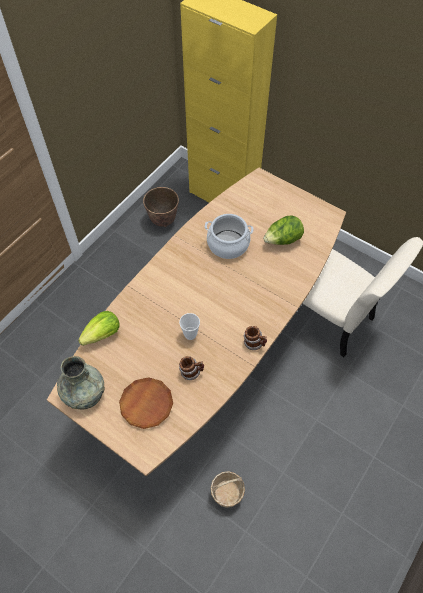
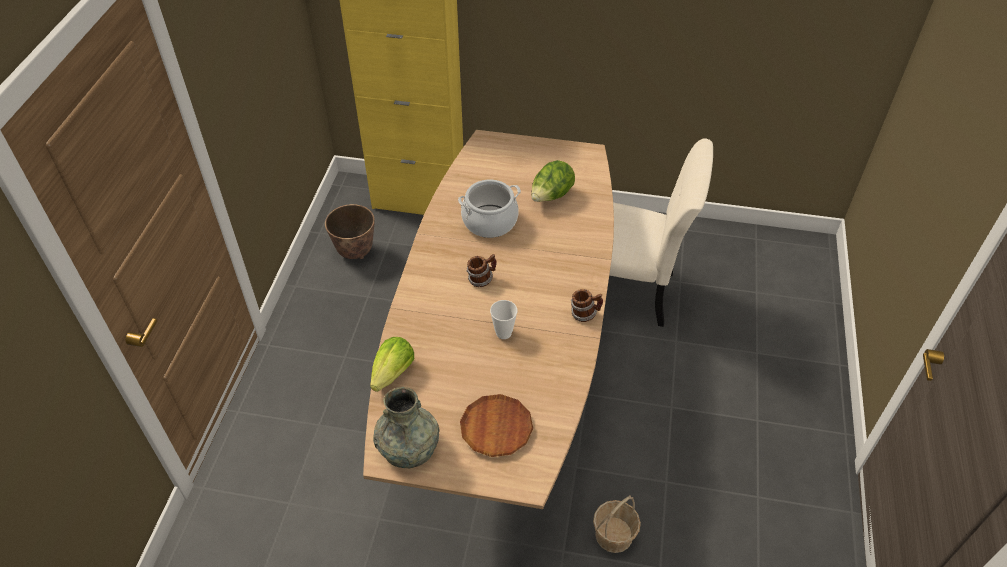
camera: 25 degrees left, 10 degrees down
mug [179,356,204,380] -> mug moved to [467,254,497,287]

